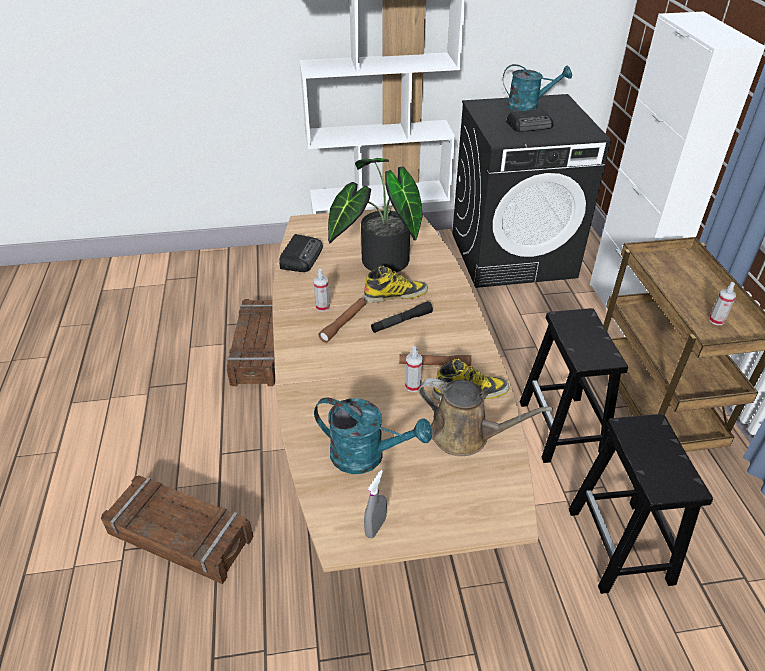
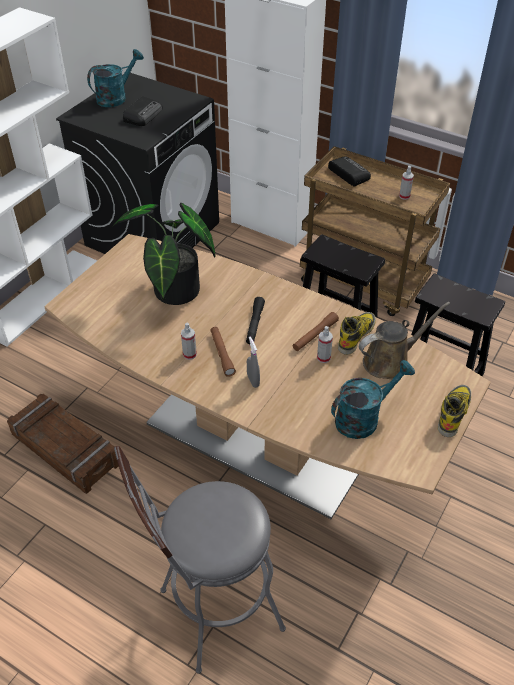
camera: 50 degrees left, 5 degrees up
crate [101,475,253,584] -> grey stool [114,446,286,674]
radio [279,234,323,272] -> radio moved to [328,156,371,187]
boot [364,266,428,303] -> boot moved to [438,385,471,437]
grey spray bottle [364,470,387,538] -> grey spray bottle moved to [247,337,260,388]

